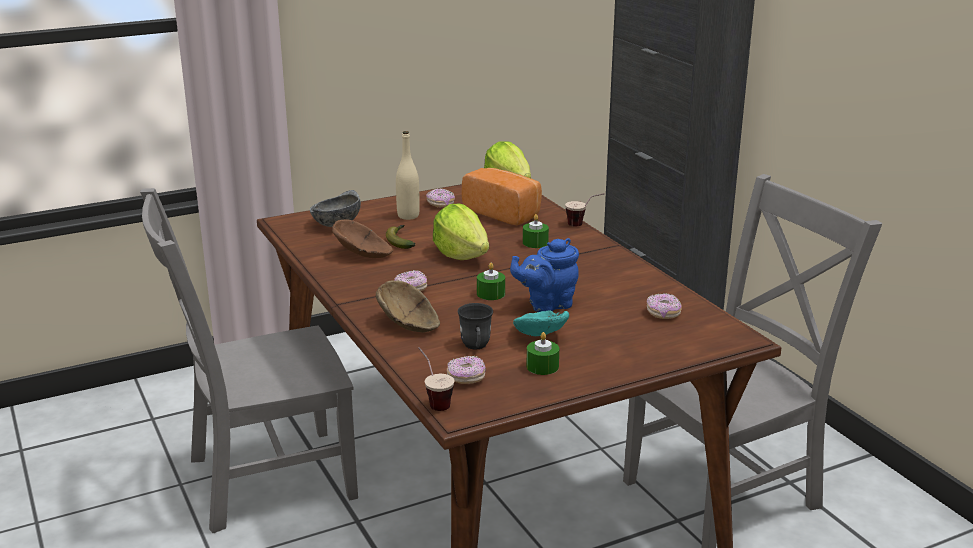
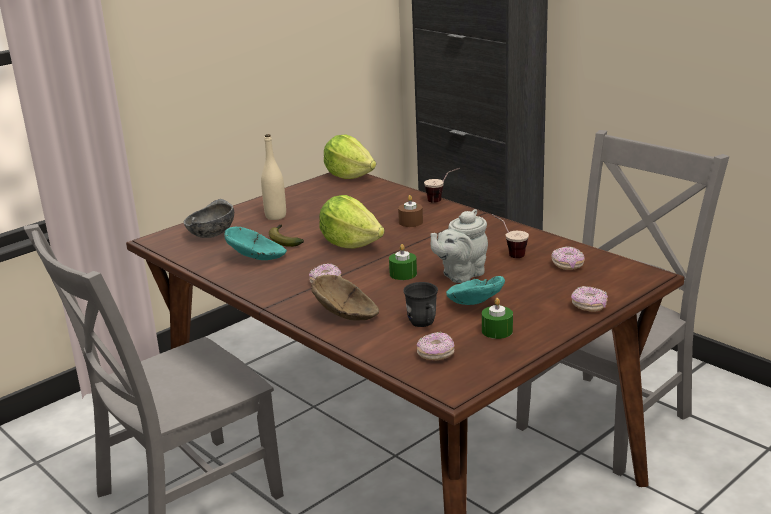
camera: 15 degrees left, 0 degrees up
brown bowl [332,219,393,258] -> turquoise bowl [225,227,287,260]
cup [418,347,455,411] -> cup moved to [492,214,529,258]
donut [426,188,455,207] -> donut moved to [571,286,608,312]
bread [461,168,542,225] -> none
blue teapot [510,238,579,312] -> grey teapot [430,209,488,283]
green candle [523,214,549,248] -> brown candle [398,195,423,227]

